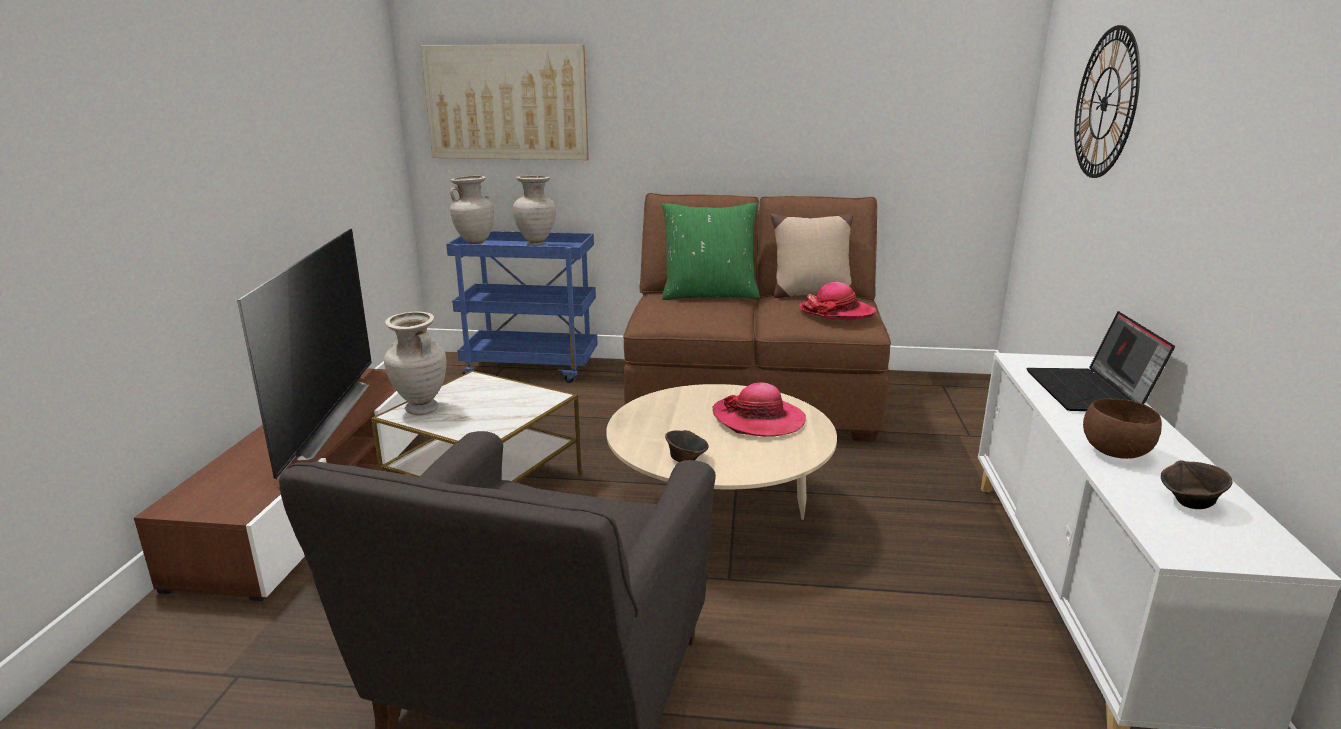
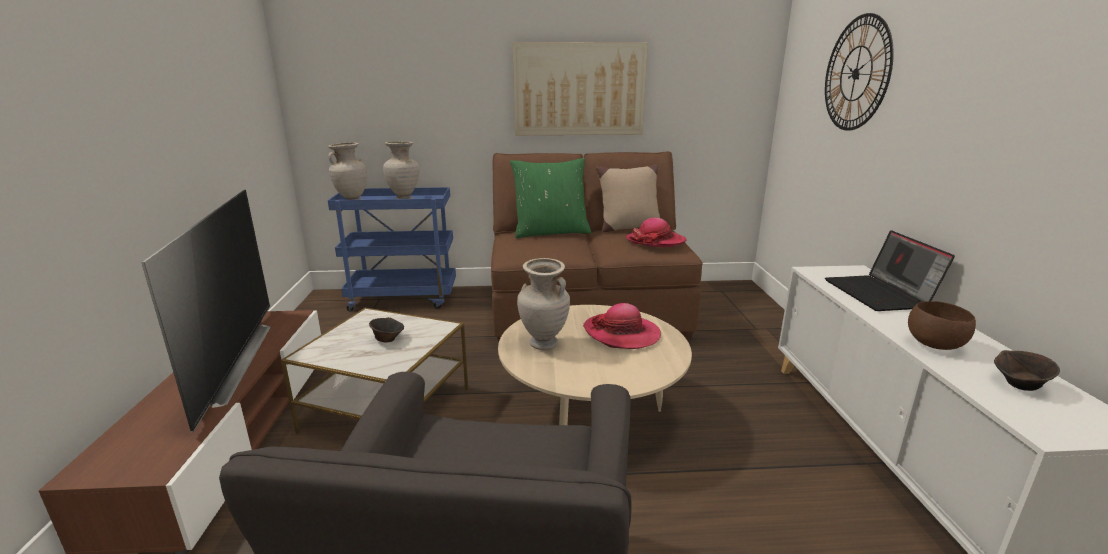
camera: 10 degrees left, 0 degrees up
beige vase [384,312,446,415] -> beige vase moved to [517,258,570,350]
picture [421,45,589,160] -> picture moved to [513,42,648,135]
brown bowl [665,430,709,462] -> brown bowl moved to [369,317,404,342]

